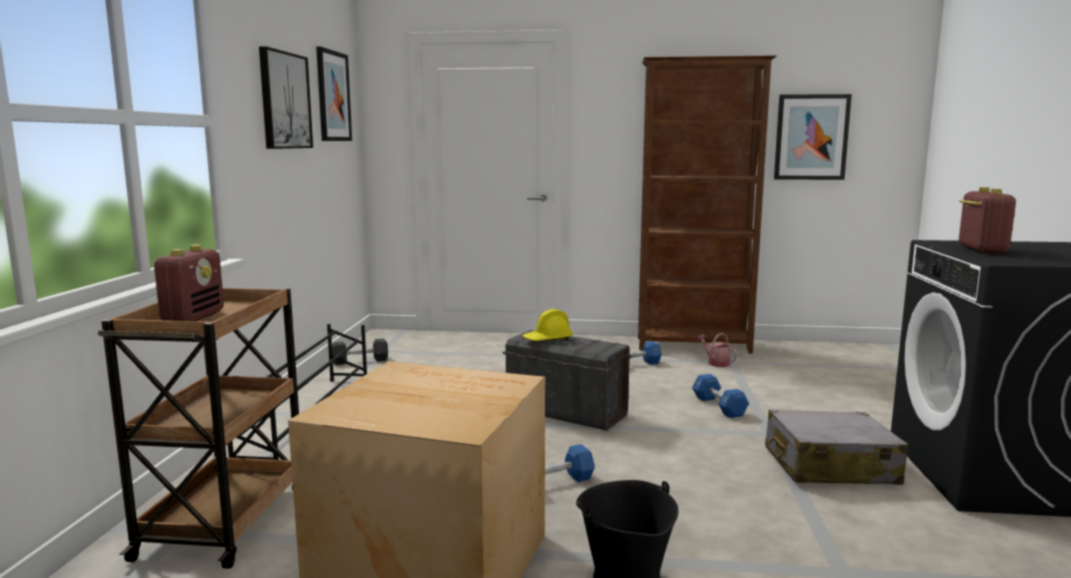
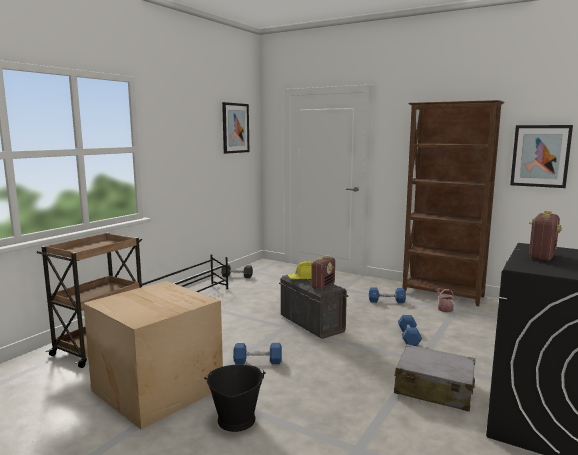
camera: 25 degrees right, 0 degrees up
radio [154,245,224,321] -> radio moved to [311,255,335,290]
picture [259,46,313,149] -> none

